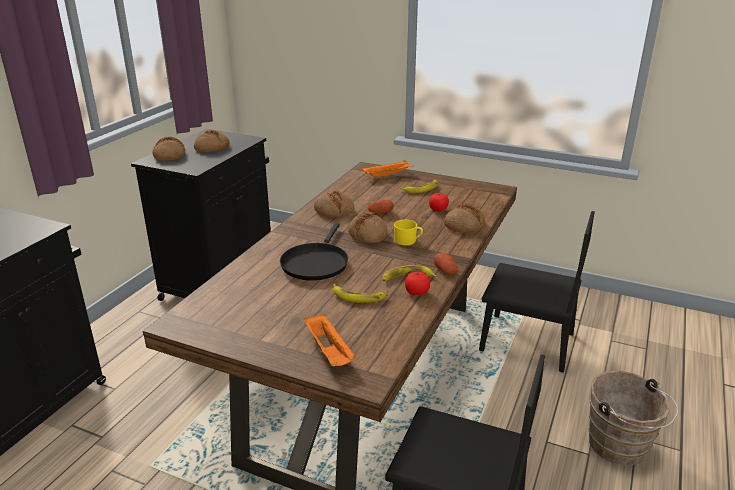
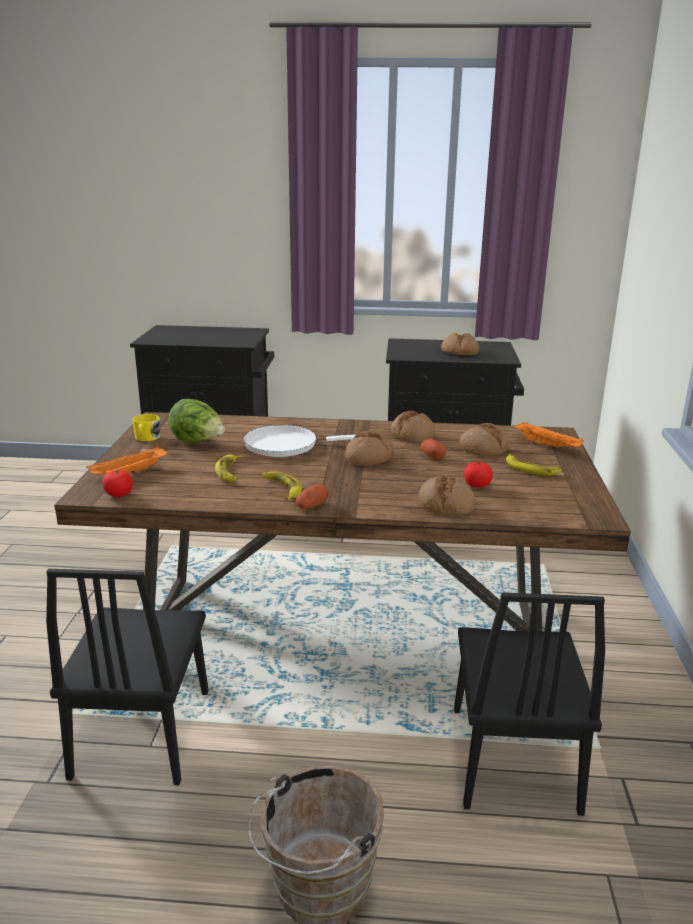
camera: 70 degrees right, 5 degrees down
bread [152,137,185,161] -> bread moved to [459,423,511,456]
black frying pan [280,223,348,281] -> white frying pan [243,425,356,457]
yellow mug [394,220,423,245] -> yellow mug moved to [132,414,160,441]
tomato [405,272,430,295] -> tomato moved to [102,469,133,497]
none -> lettuce [168,399,225,443]

